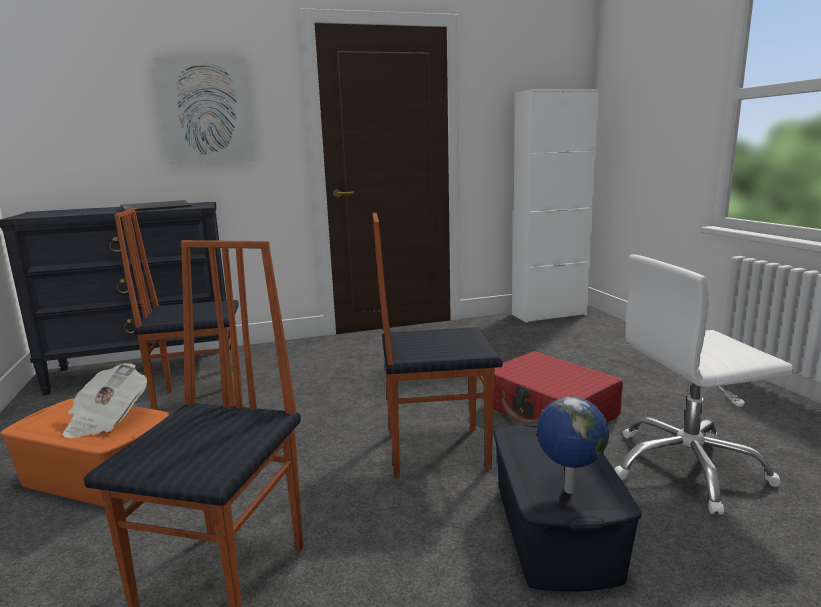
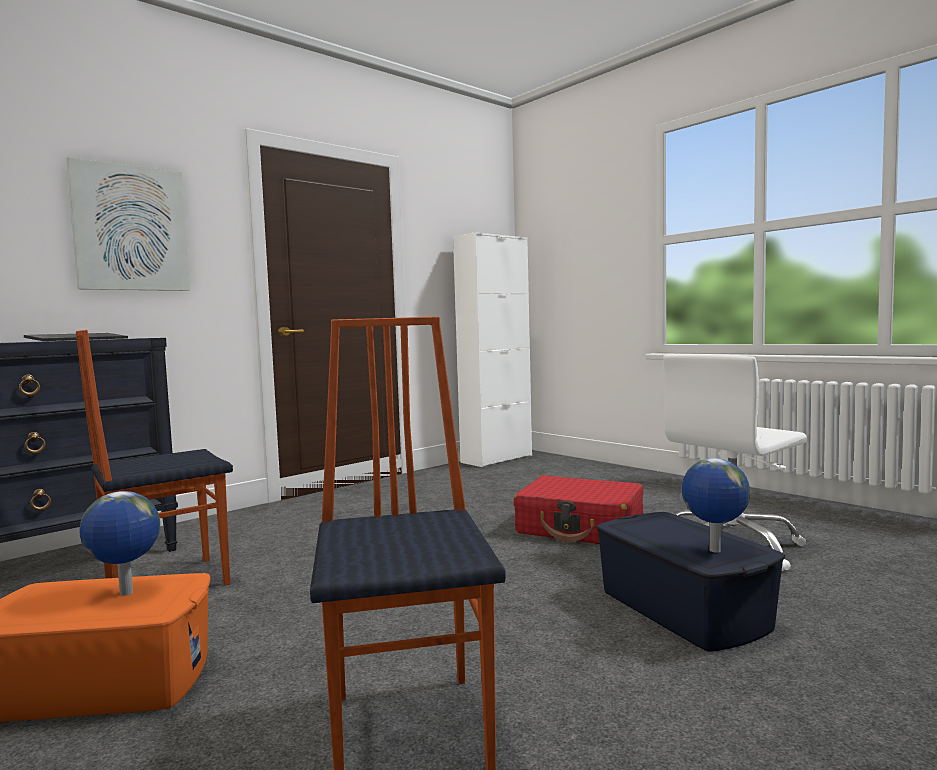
camera: 25 degrees left, 10 degrees down
newspaper [63,363,147,438] -> globe [80,491,160,596]
chair [372,213,502,477] -> none

